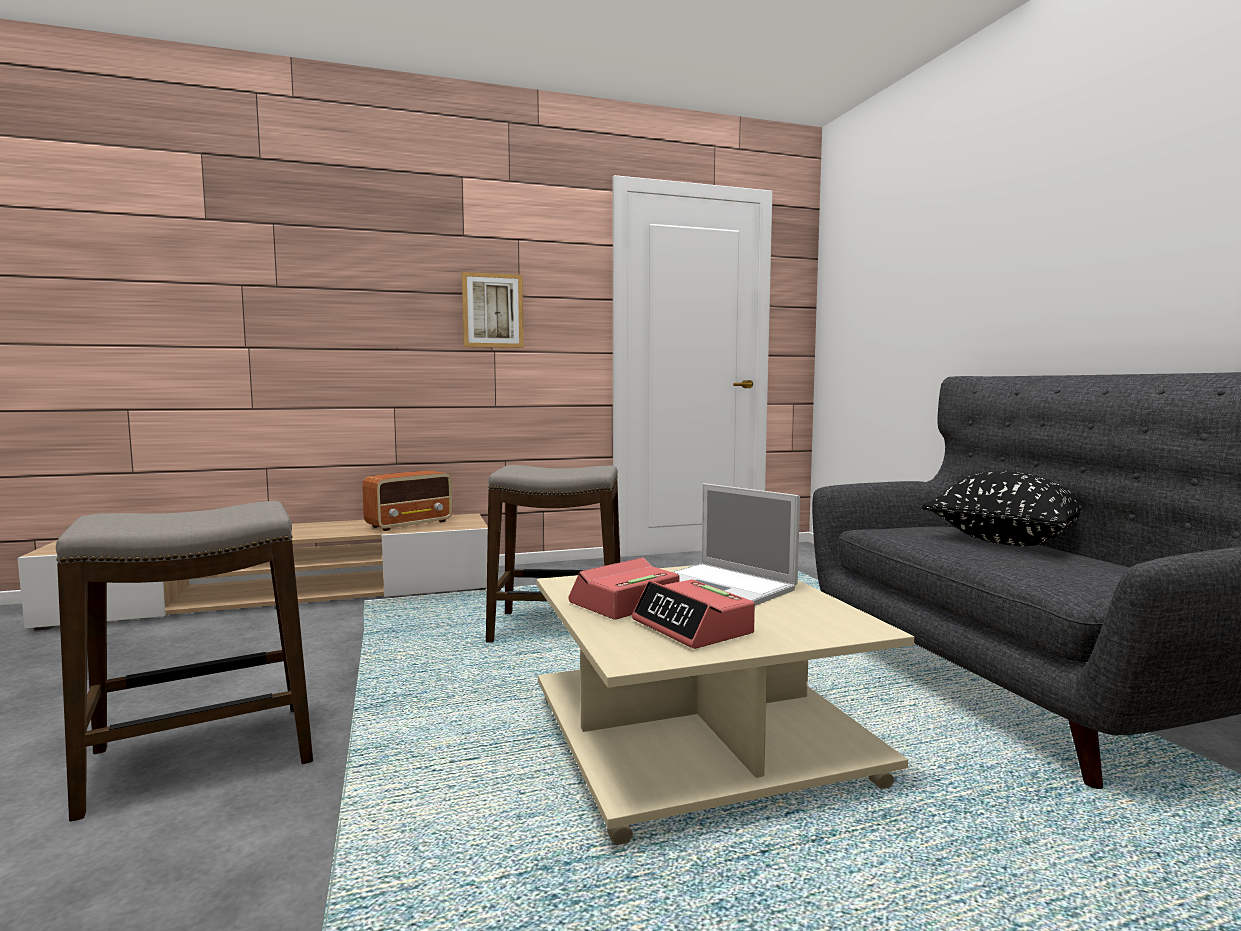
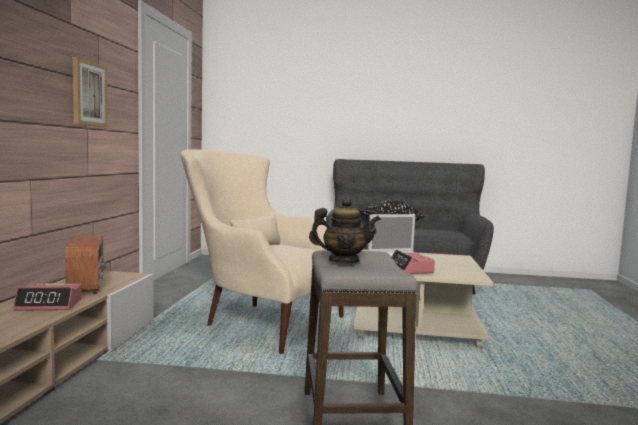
camera: 65 degrees left, 0 degrees up
stool [486,465,620,643] -> beige armchair [180,149,344,354]
alarm clock [632,579,755,649] -> alarm clock moved to [13,283,82,311]
none -> teapot [309,198,381,263]

